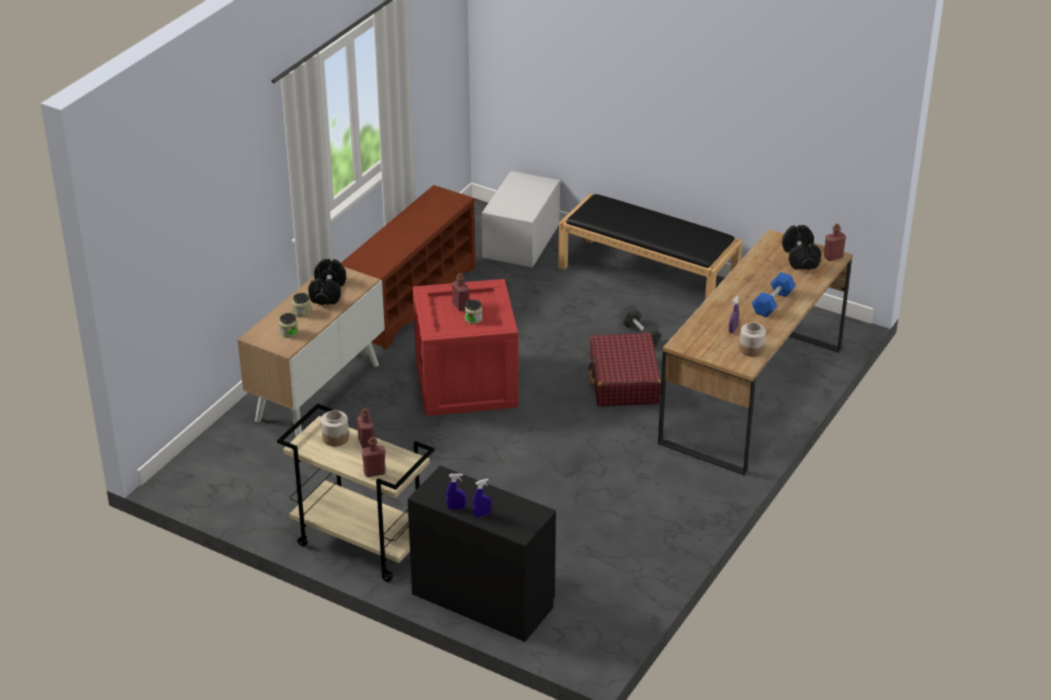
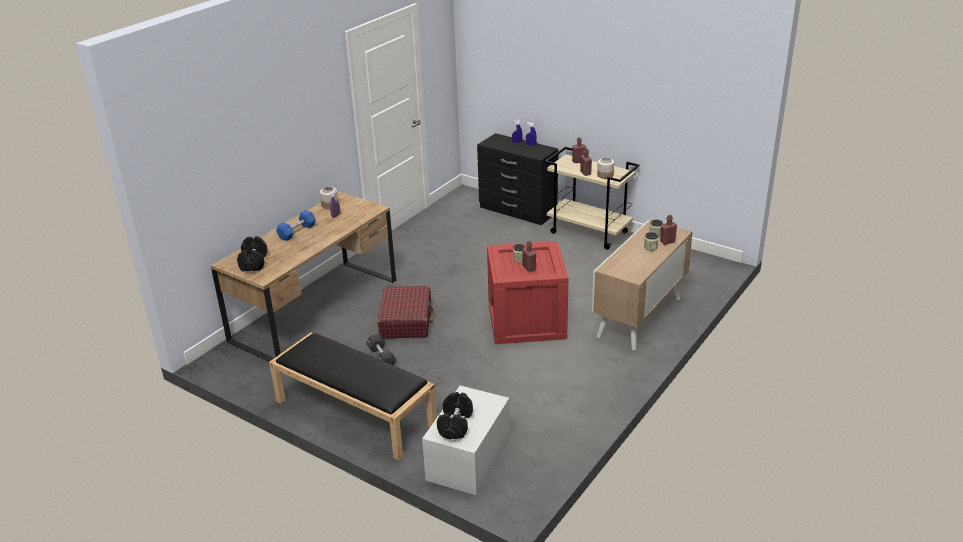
camera: 175 degrees left, 5 degrees down
black dumbbell [308,259,346,305] -> black dumbbell moved to [437,392,473,439]
brown shoe rack [341,185,477,350] -> none
red bottle [824,224,846,261] -> red bottle moved to [660,215,677,245]

